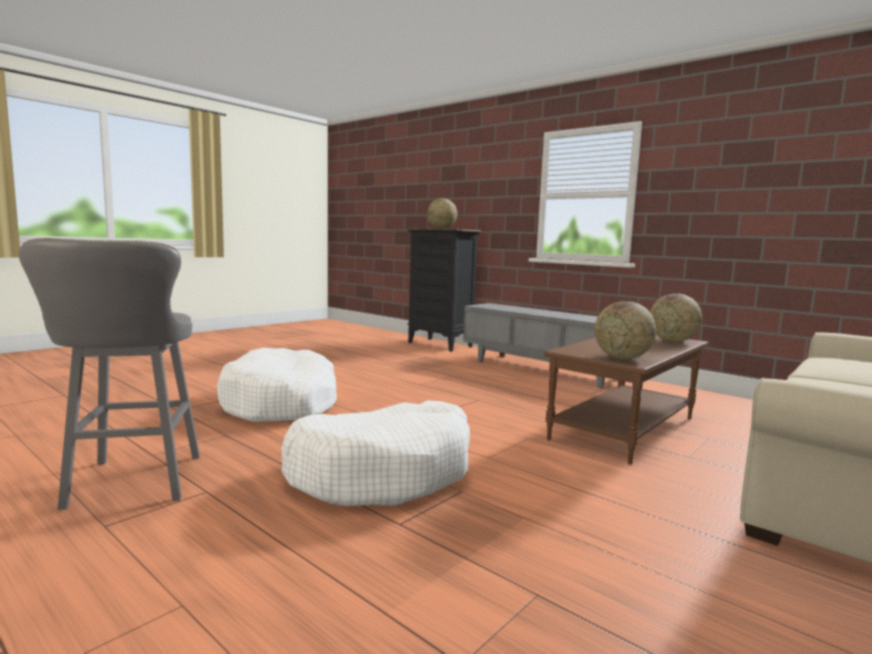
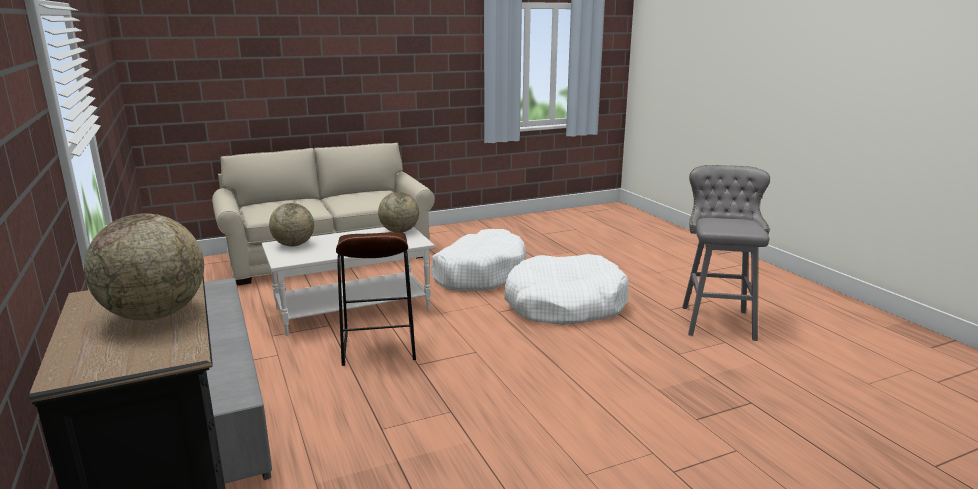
camera: 155 degrees left, 10 degrees up
white dog bed [216,348,337,422] -> white dog bed moved to [431,229,527,291]
brown coffee table [544,335,709,465] -> white coffee table [262,227,435,336]
none -> brown stool [336,232,416,366]

